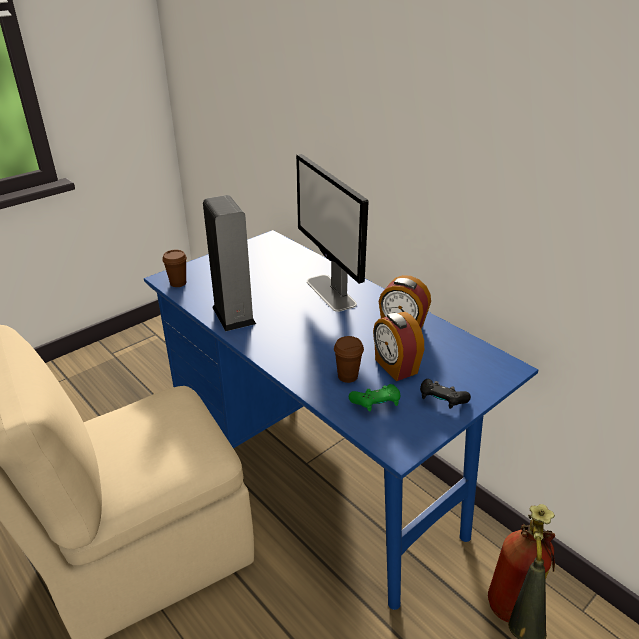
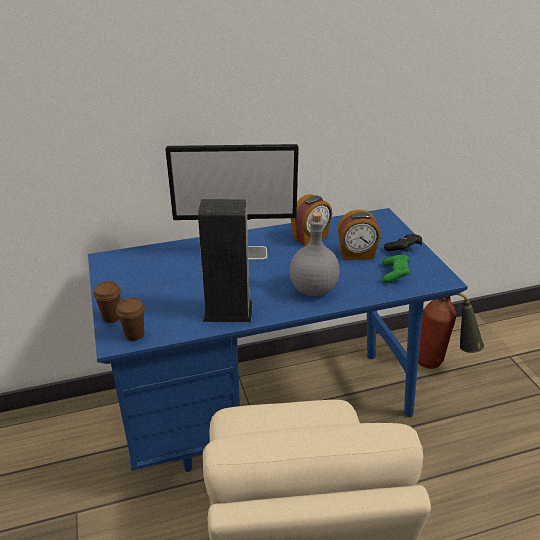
camera: 65 degrees left, 0 degrees up
brown cup [334,336,364,383] -> brown cup moved to [93,281,121,323]
none -> grey bottle [290,212,340,296]

